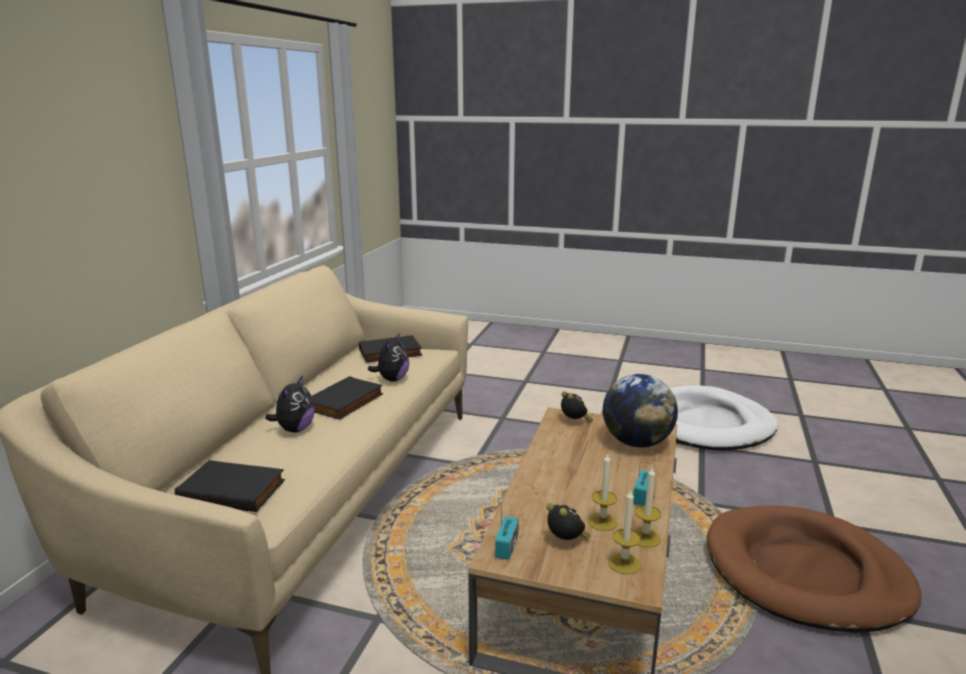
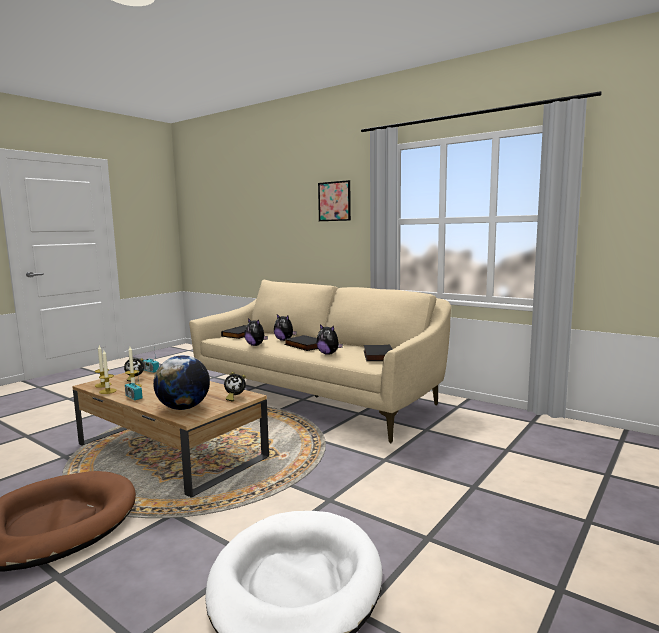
camera: 110 degrees right, 10 degrees down
none -> plush toy [244,318,268,346]
none -> picture [318,180,351,221]

